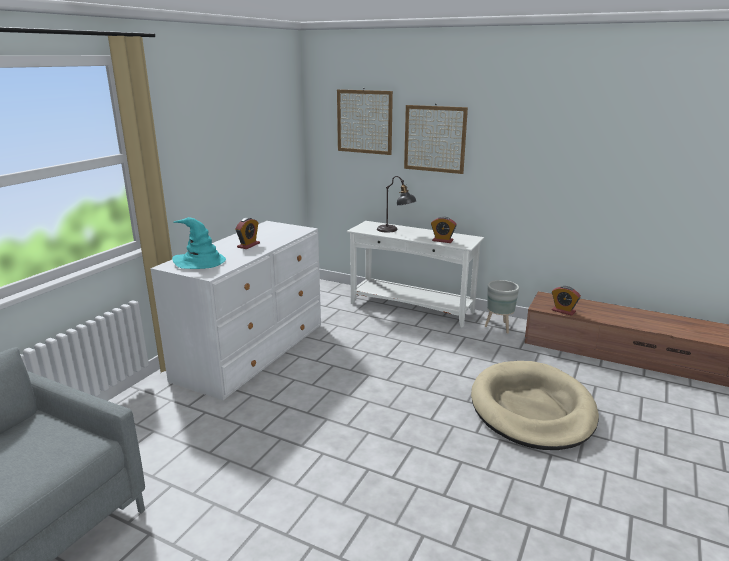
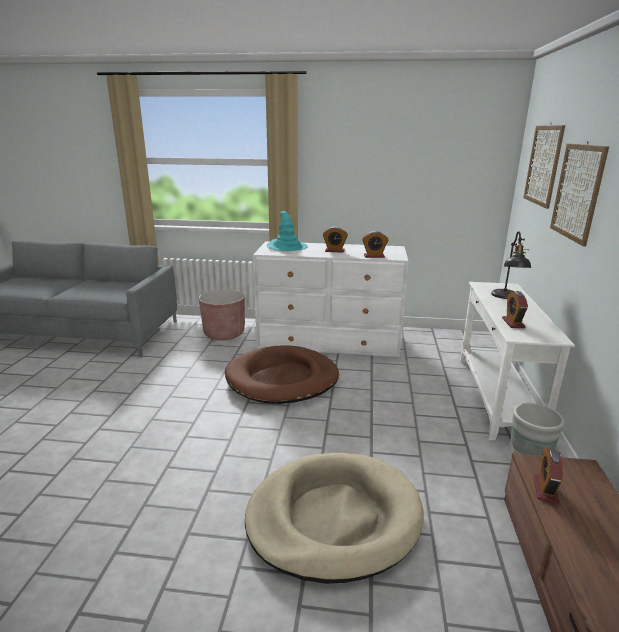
camera: 70 degrees right, 0 degrees up
none -> brown planter [199,289,245,340]
none -> brown dog bed [225,346,339,404]
none -> alarm clock [362,231,388,258]

